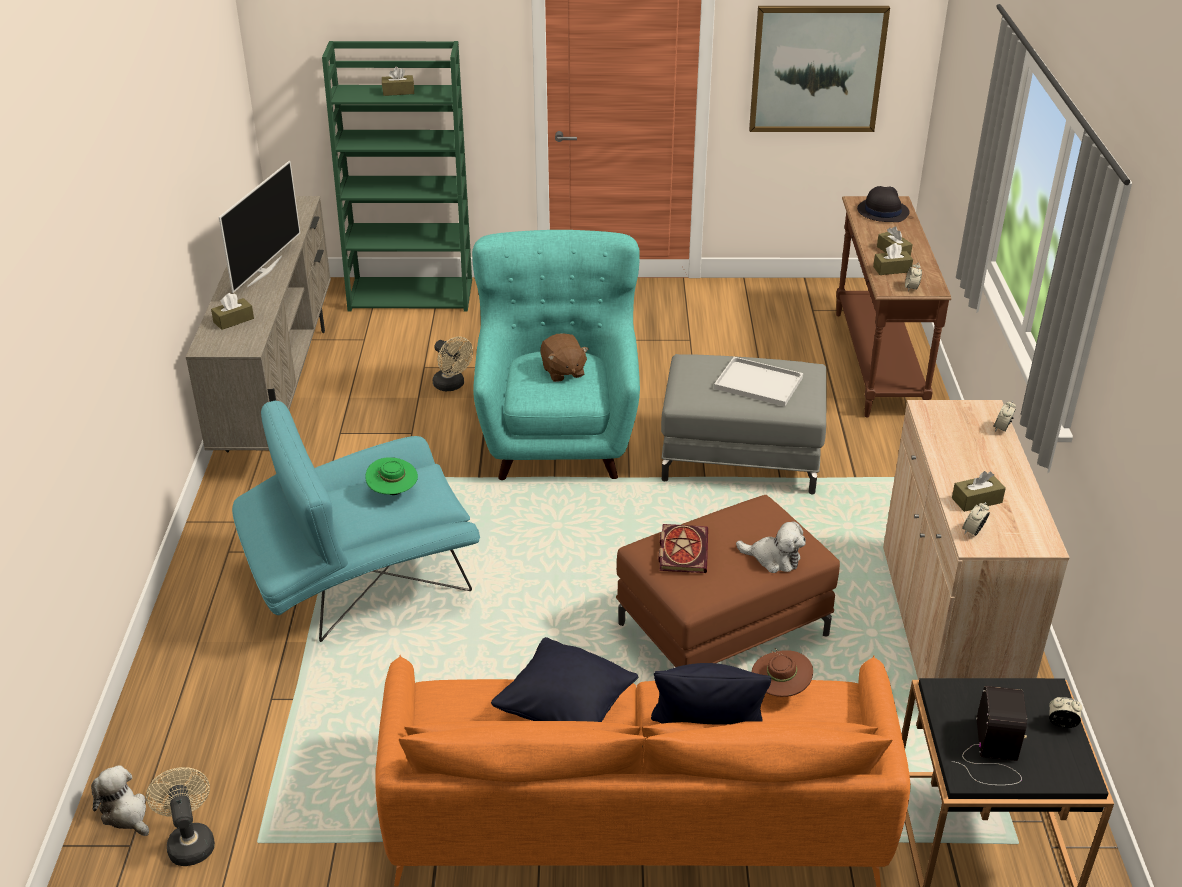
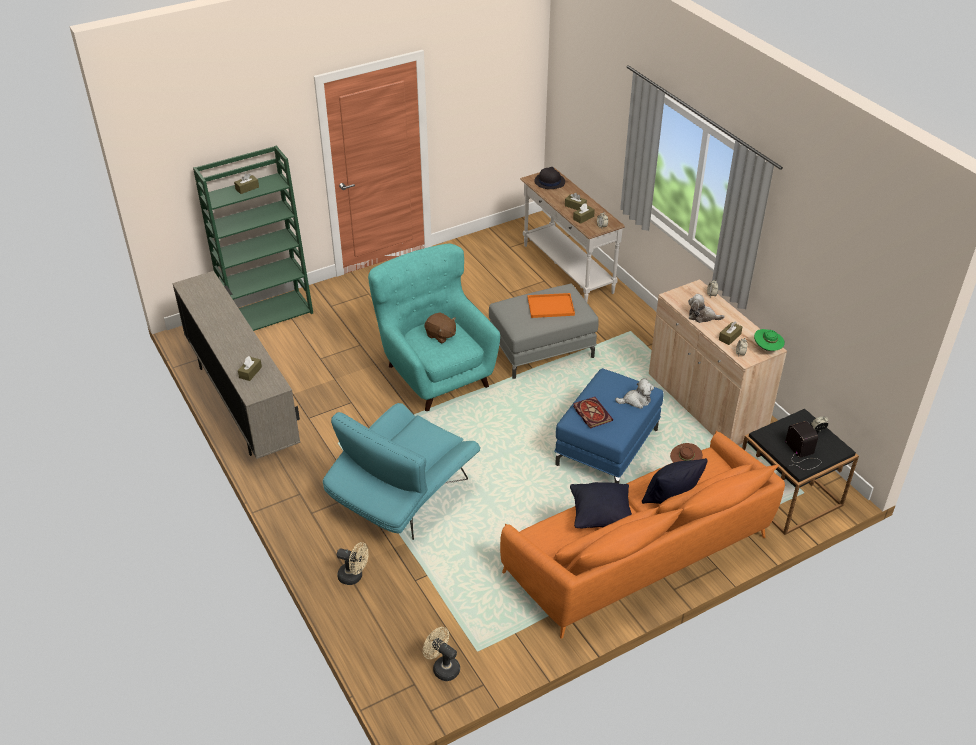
camera: 30 degrees left, 5 degrees up
plush toy [91,765,149,836] -> plush toy moved to [688,294,725,323]
television [219,161,300,293] -> none
green hat [366,457,418,495] -> green hat moved to [754,329,785,351]
beige fan [433,336,473,391] -> beige fan moved to [337,542,368,585]
brown ottoman [616,495,840,667] -> blue ottoman [554,368,664,483]
white tray [714,357,803,407] -> orange tray [528,293,575,318]
picture [749,6,890,132] -> none
brown console table [836,196,951,417] -> white console table [520,168,625,302]

